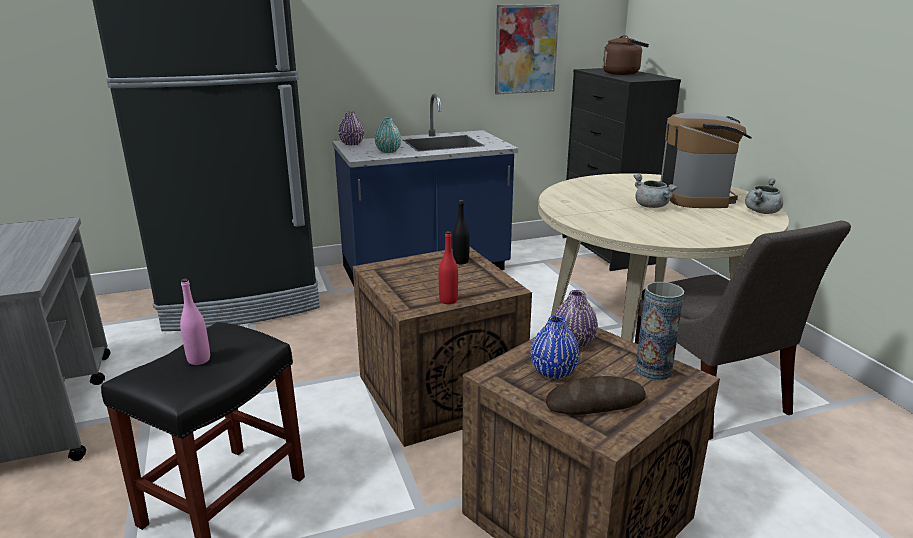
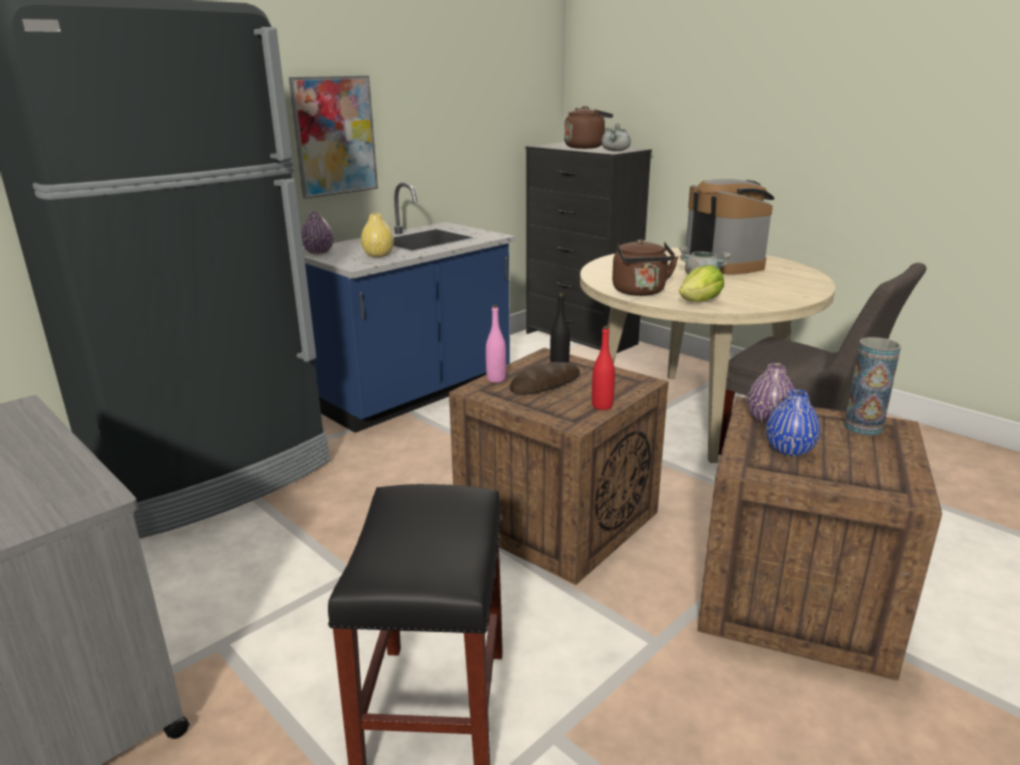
camera: 25 degrees left, 0 degrees up
pink bottle [180,279,210,365] -> pink bottle moved to [486,305,506,383]
turquoise vase [375,117,401,153] -> yellow vase [361,213,394,257]
picture [495,4,559,95] -> picture moved to [289,76,378,199]
bread [546,376,646,415] -> bread moved to [510,362,580,395]
grey cooking pot [745,178,783,214] -> grey cooking pot moved to [601,123,631,151]
none -> brown kettle [612,239,678,296]
none -> lettuce [679,265,724,302]

